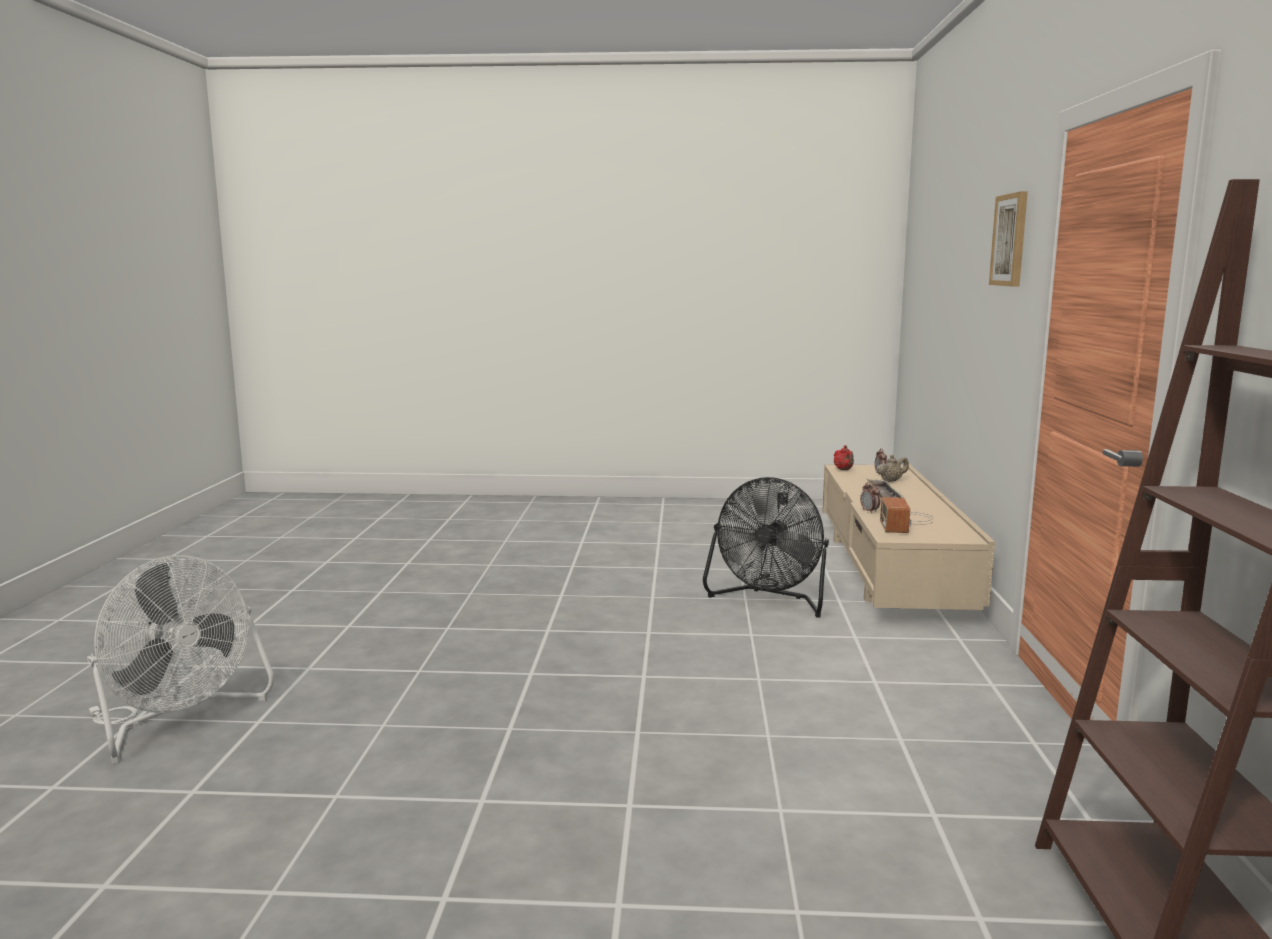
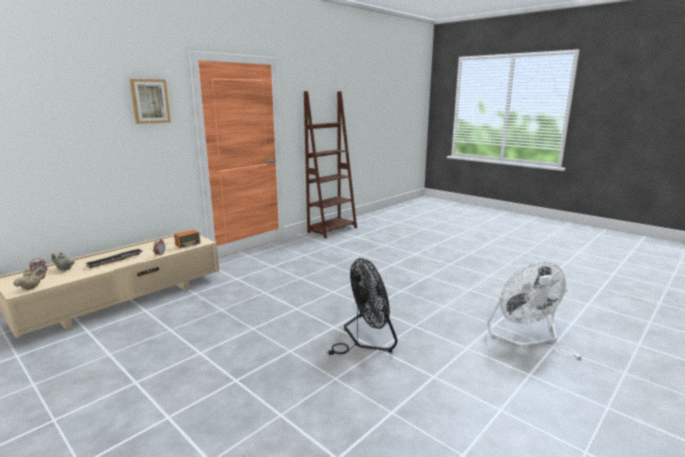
camera: 140 degrees left, 5 degrees up
black fan [703,477,829,617] -> black fan moved to [327,258,397,355]
red teapot [834,445,854,470] -> beige teapot [13,267,46,290]

